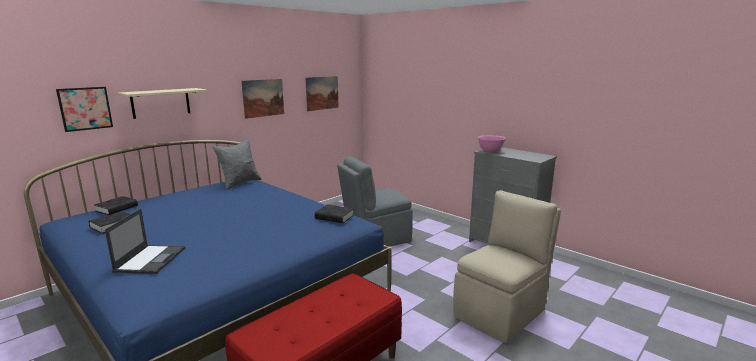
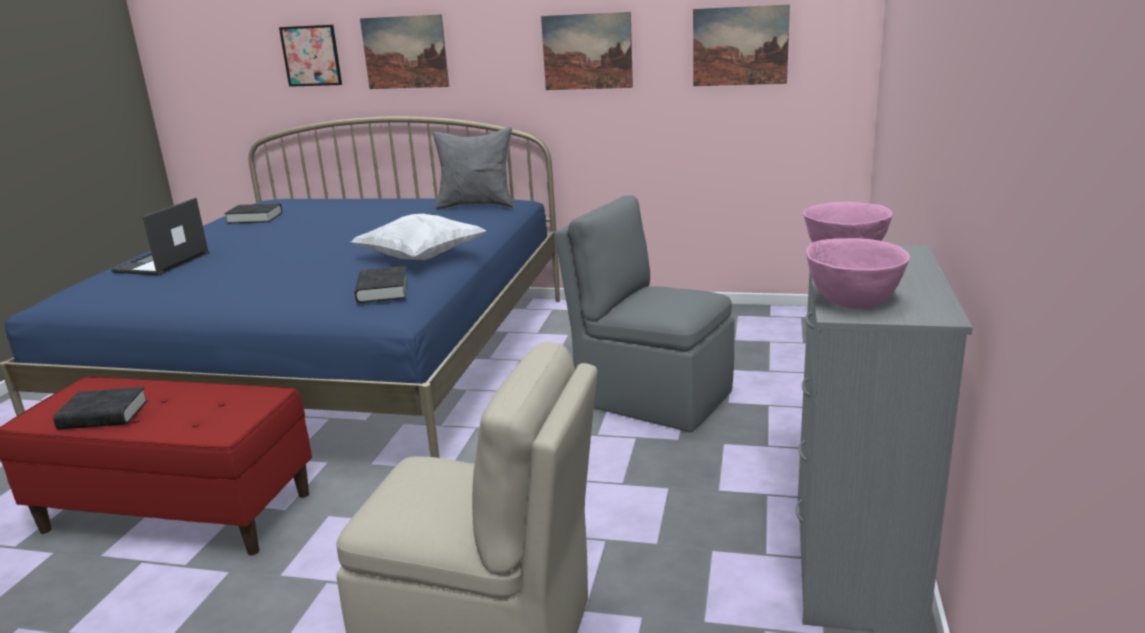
camera: 60 degrees right, 5 degrees up
black book [94,196,138,215] -> black book moved to [53,387,148,429]
laptop [105,209,185,274] -> laptop turned 135 degrees clockwise [111,198,209,276]
beige shelf [118,88,207,119] -> picture [360,14,449,89]
none -> white pillow [350,214,487,260]
none -> pink bowl [806,238,910,309]

